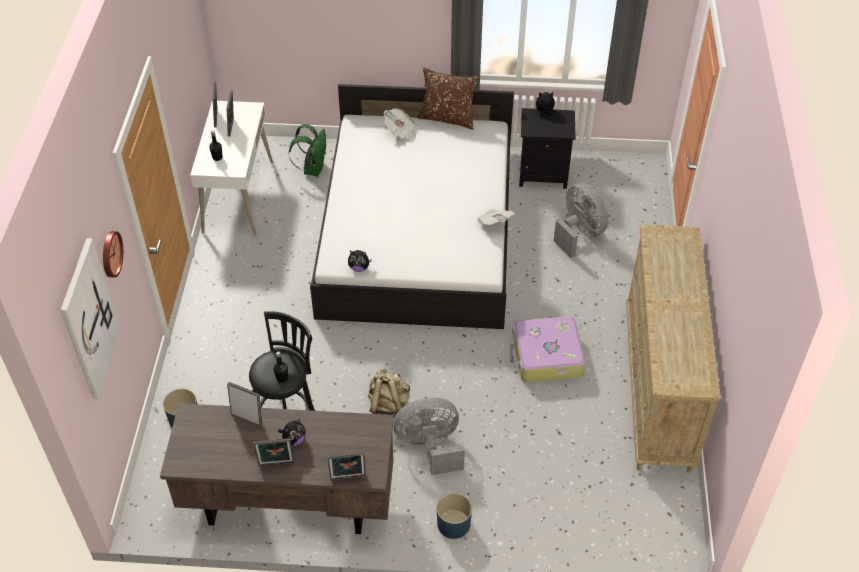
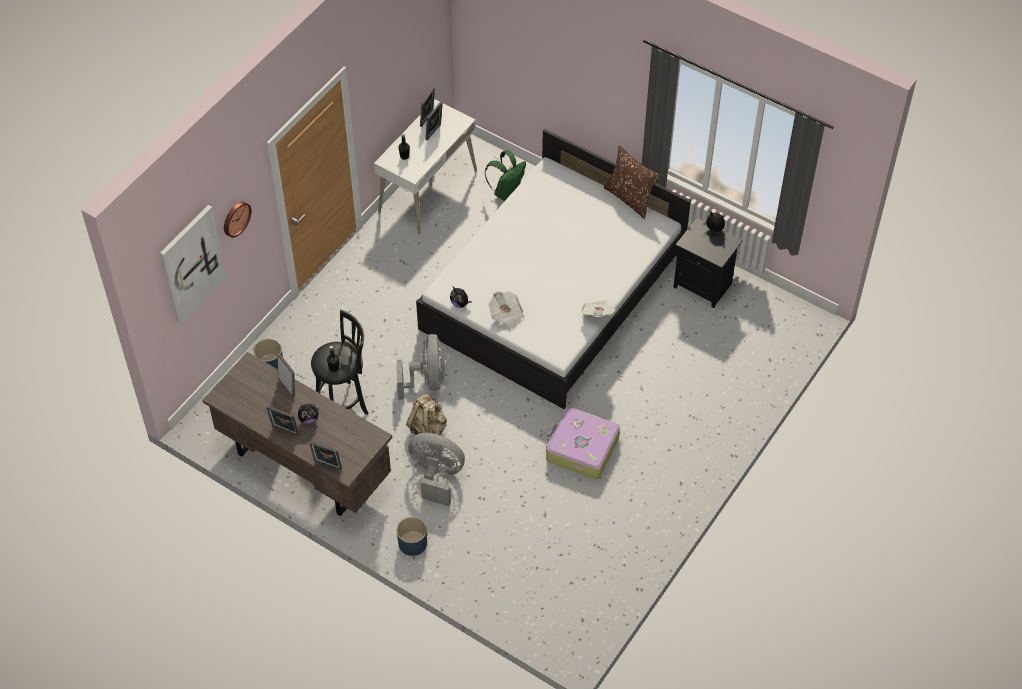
camera: 30 degrees right, 5 degrees up
newspaper [384,108,417,140] -> newspaper moved to [489,291,525,331]
grey fan [554,183,608,258] -> grey fan moved to [396,334,445,400]
beige dresser [626,224,720,473] -> none

